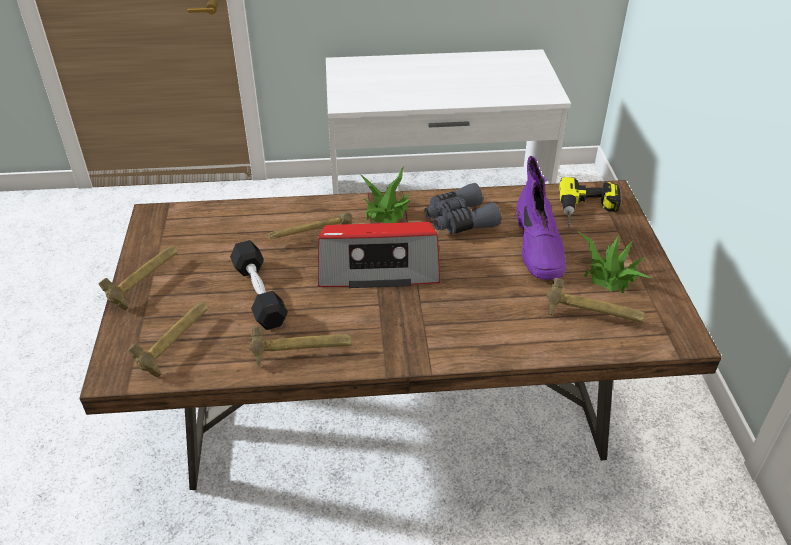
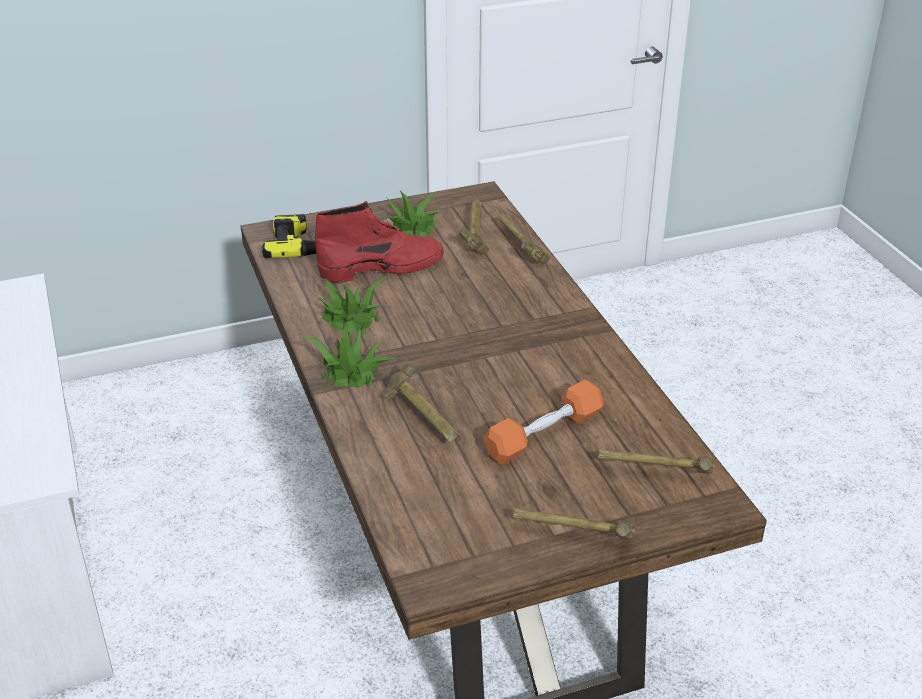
camera: 105 degrees left, 5 degrees down
black dumbbell [230,240,288,330] -> orange dumbbell [484,380,604,465]
hammer [249,326,352,366] -> hammer moved to [498,213,550,264]
radio [318,222,440,288] -> none
grey binoculars [424,183,501,234] -> potted plant [317,277,386,335]
purple boot [517,156,567,280] -> red boot [315,201,444,283]

